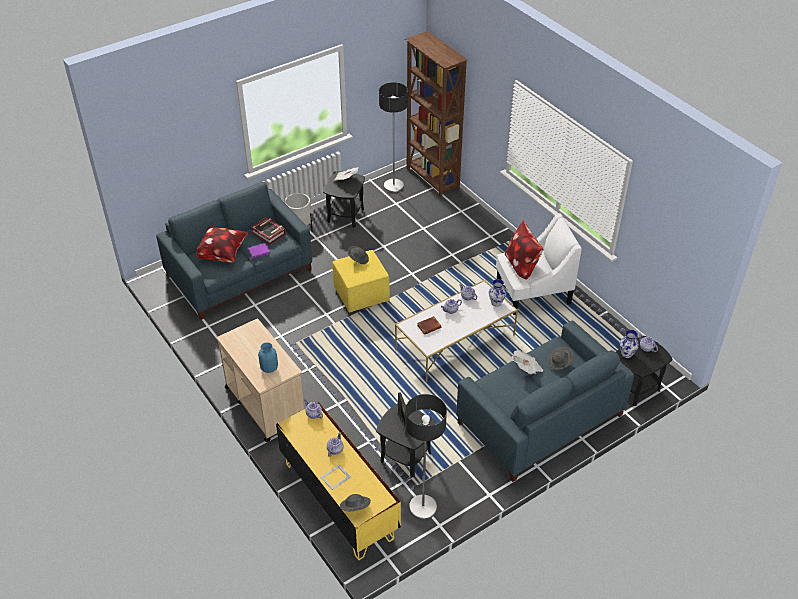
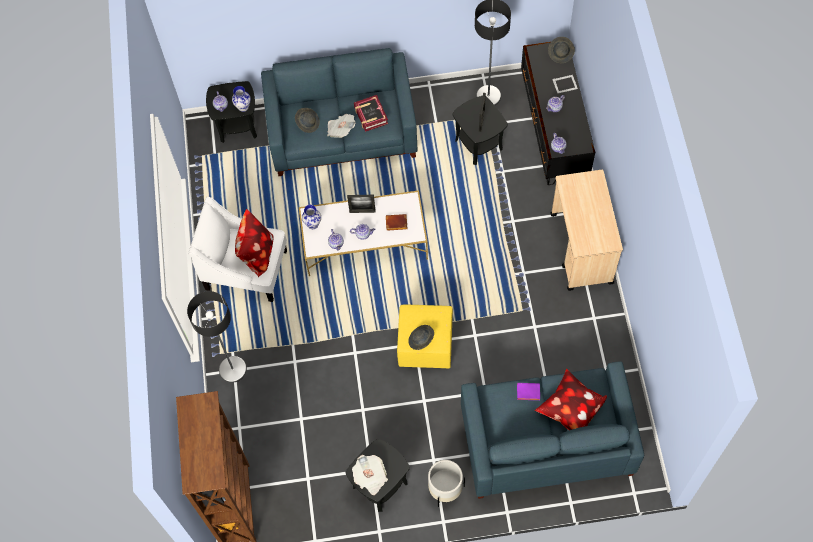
camera: 150 degrees left, 20 degrees up
book [250,217,286,245] -> book moved to [354,95,388,132]
blue vase [258,342,278,373] -> none
yellow tv stand [276,402,401,560] -> black tv stand [521,42,595,185]
floor lamp [379,82,408,193] -> floor lamp moved to [187,291,247,383]
none -> picture frame [347,195,376,213]

